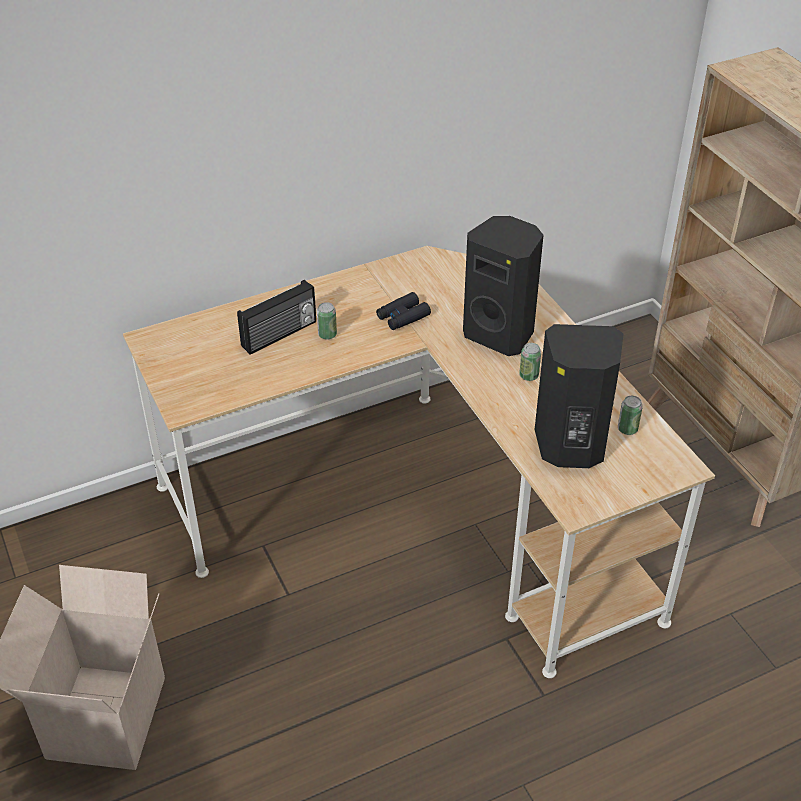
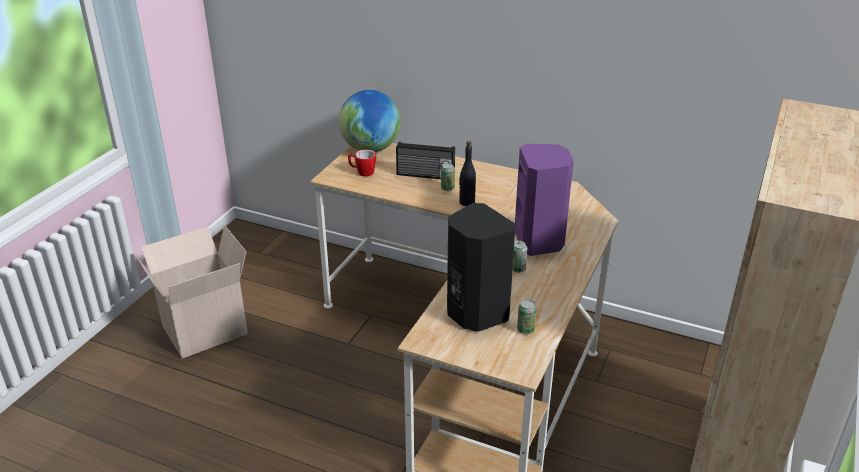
camera: 50 degrees right, 10 degrees down
black binoculars [376,292,431,330] -> none
black speaker [463,216,544,356] -> purple speaker [515,144,574,256]
none -> globe [338,90,401,152]
none -> mug [348,149,376,177]
none -> black bottle [459,141,476,206]

